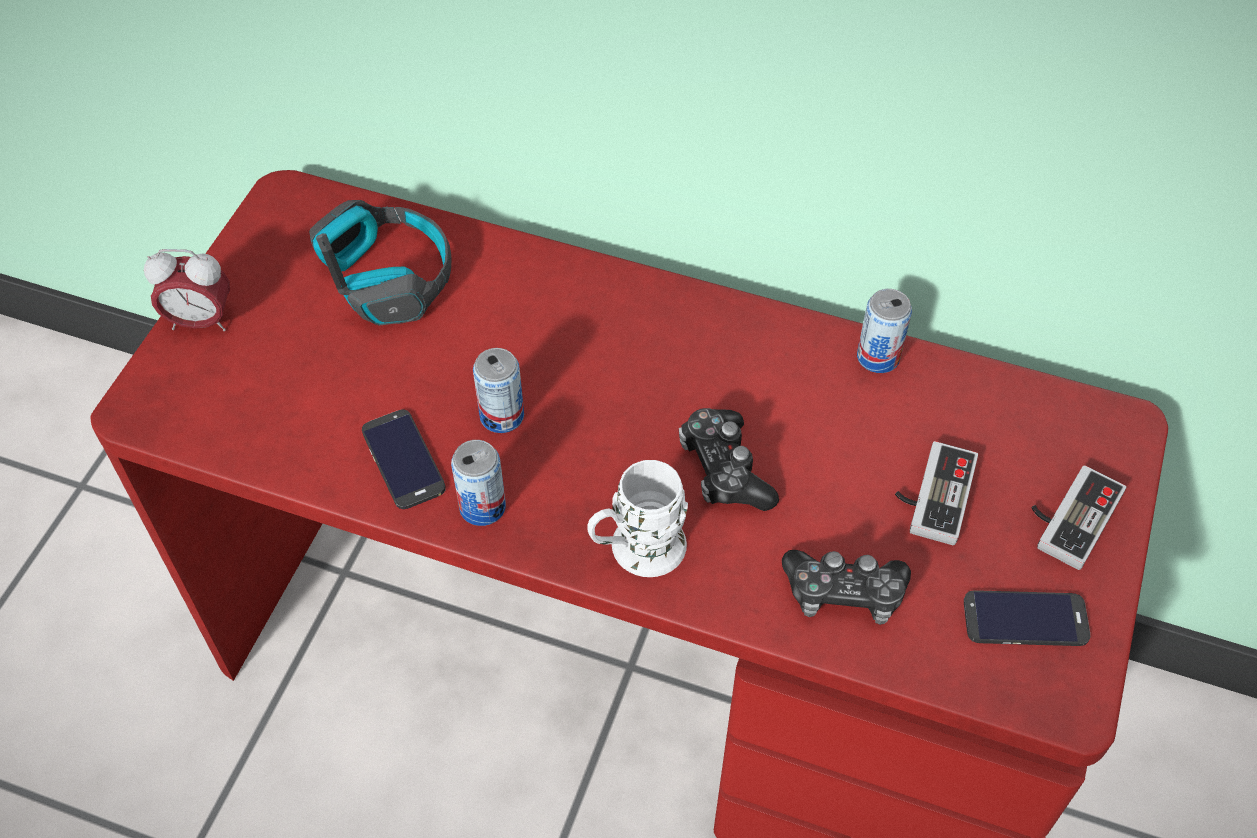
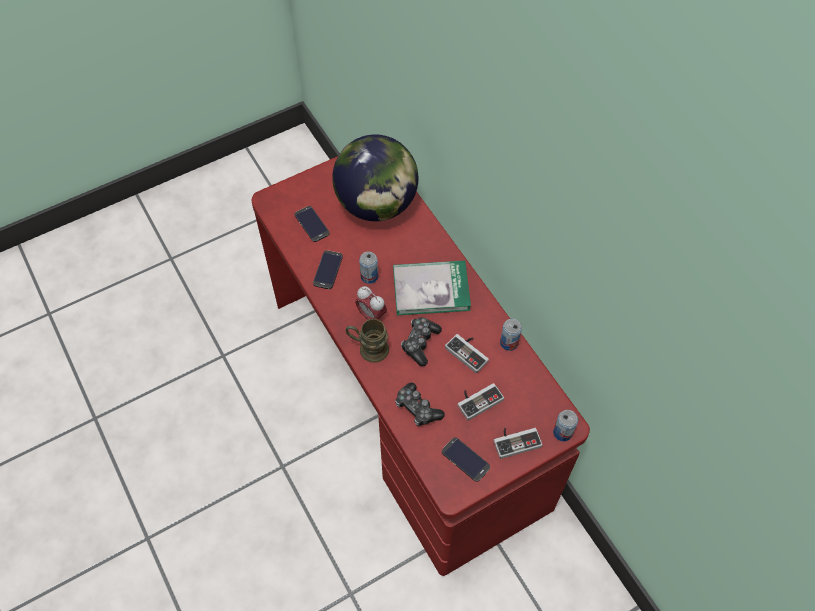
camera: 40 degrees right, 5 degrees up
alarm clock [144,249,230,331] -> alarm clock moved to [355,286,387,320]
headphones [309,200,451,326] -> globe [332,134,418,221]
can [451,440,506,526] -> can moved to [553,410,578,442]
white mug [587,460,688,577] -> brown mug [346,319,389,363]
none -> phone [295,206,330,242]
none -> book [393,261,471,315]
none -> game controller [445,334,489,374]

